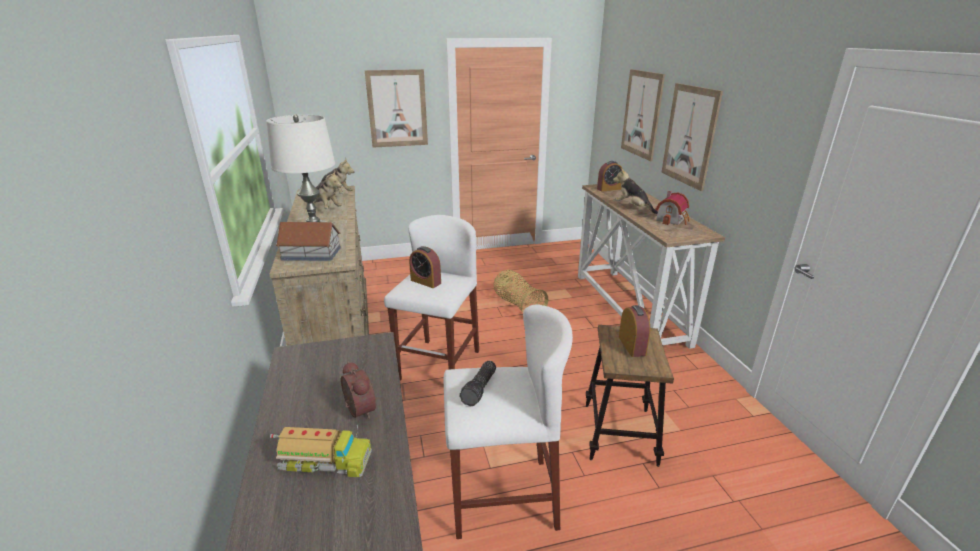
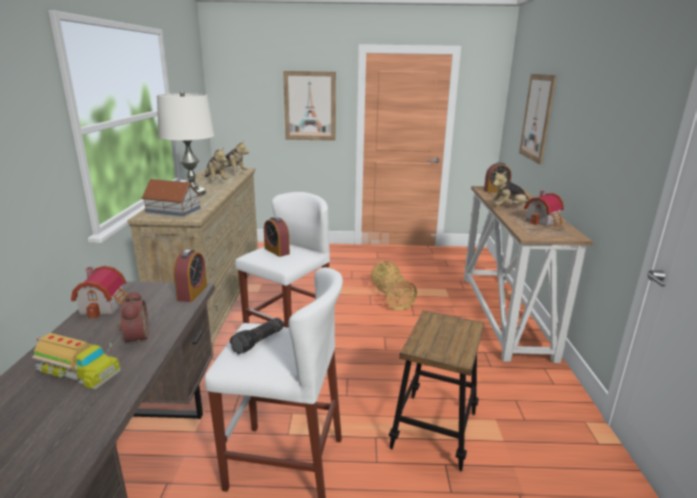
camera: 15 degrees right, 5 degrees down
plush toy [613,168,658,214] -> plush toy turned 75 degrees counterclockwise [490,171,530,205]
alarm clock [619,305,650,357] -> alarm clock moved to [174,250,207,302]
picture [661,83,723,191] -> none
none -> toy house [71,266,128,318]

